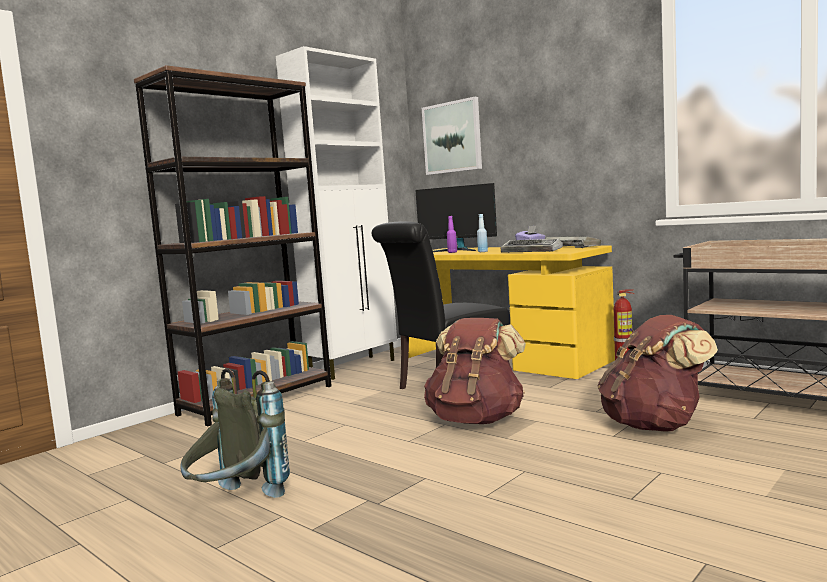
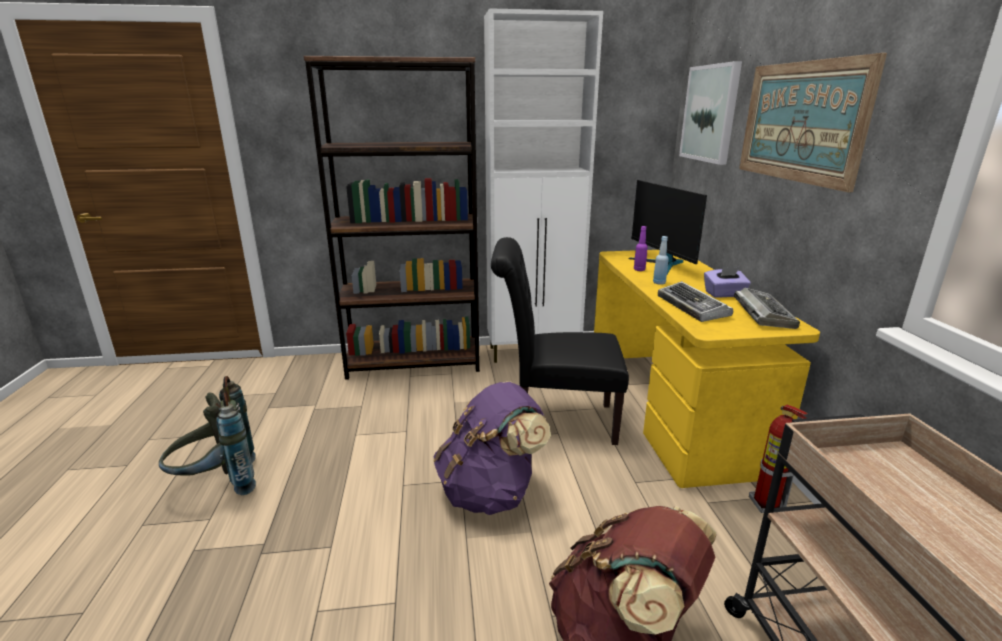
camera: 40 degrees right, 15 degrees up
brown backpack [424,318,526,424] -> purple backpack [433,381,551,515]
none -> picture [739,53,887,192]

